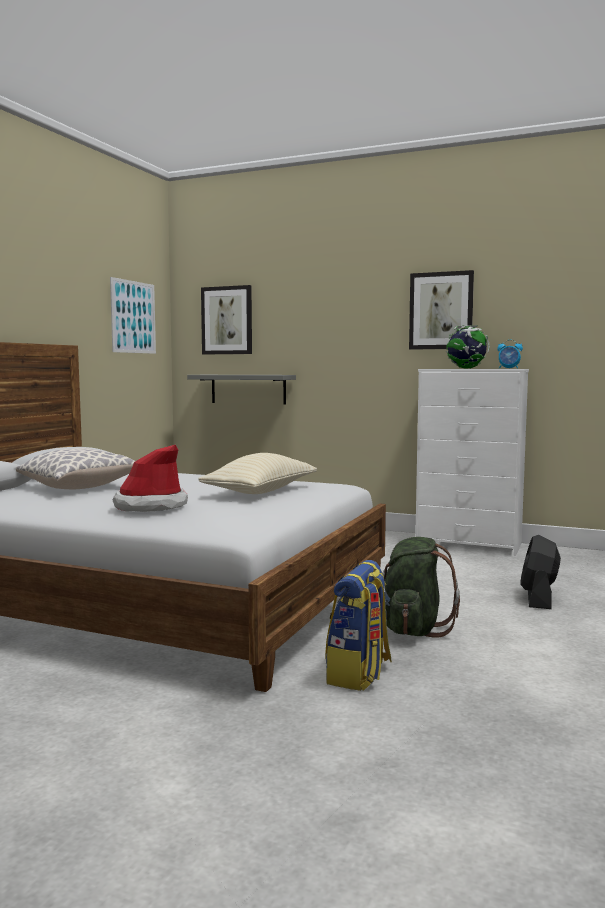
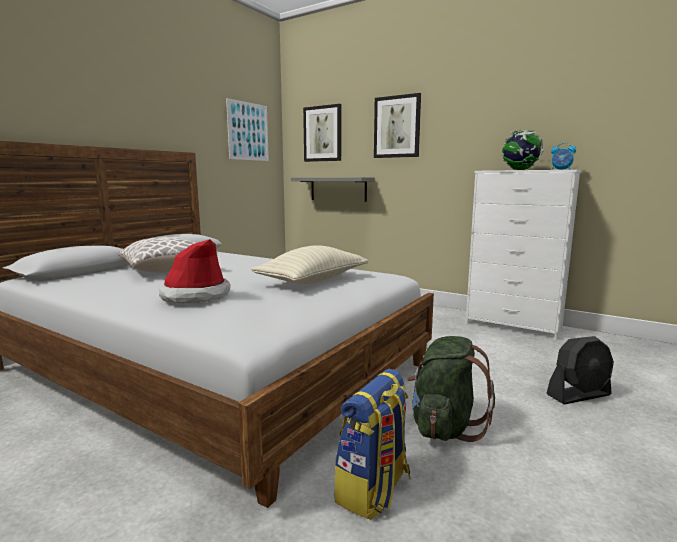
camera: 10 degrees right, 5 degrees up
picture [409,270,474,350] -> picture moved to [374,93,421,158]
black fan [521,535,561,609] -> black fan turned 135 degrees counterclockwise [546,336,614,404]

